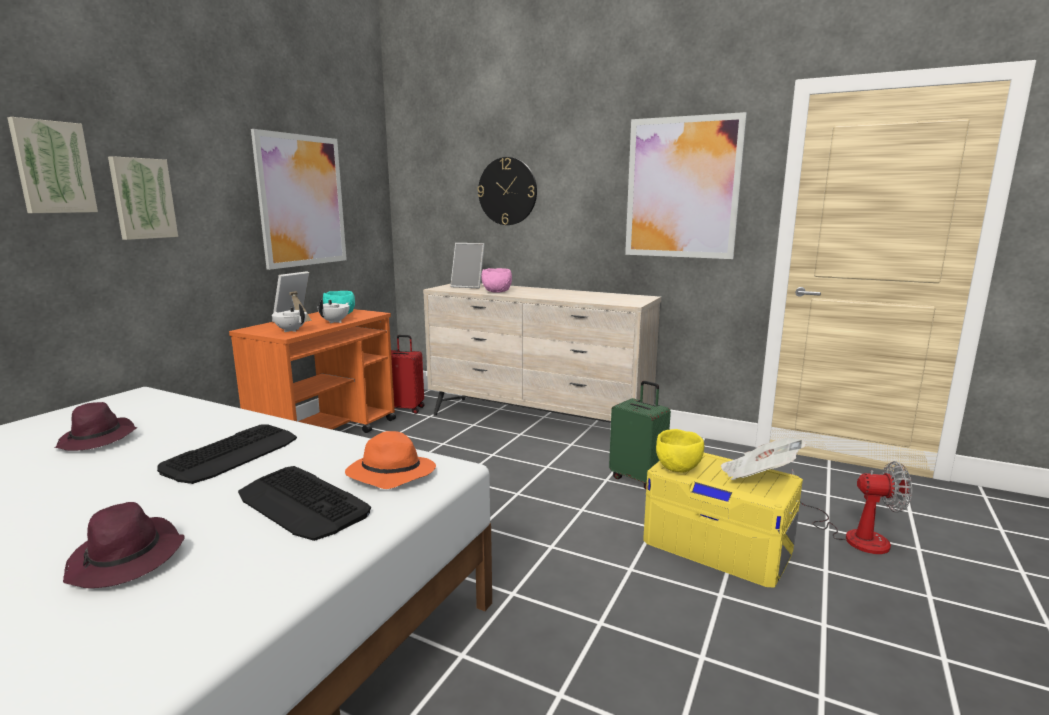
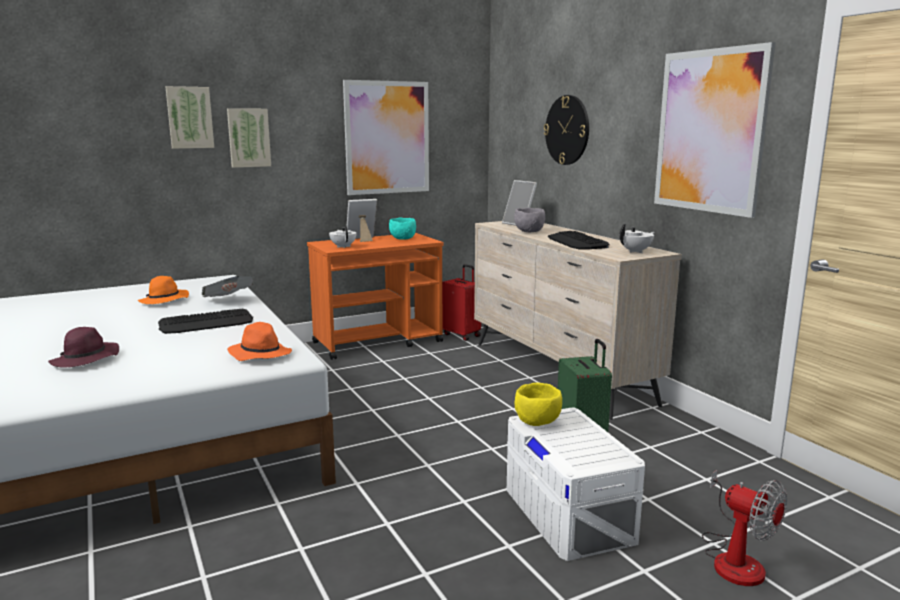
camera: 35 degrees right, 0 degrees up
purple hat [54,402,137,451] -> orange hat [138,276,189,304]
keyboard [238,466,371,541] -> keyboard moved to [548,231,609,249]
white teapot [317,298,349,324] -> white teapot moved to [619,224,654,253]
pink bowl [481,268,512,293] -> grey bowl [514,208,545,232]
yellow storage box [643,453,803,588] -> white storage box [507,407,645,561]
newspaper [721,437,806,480] -> newspaper moved to [201,276,254,297]

